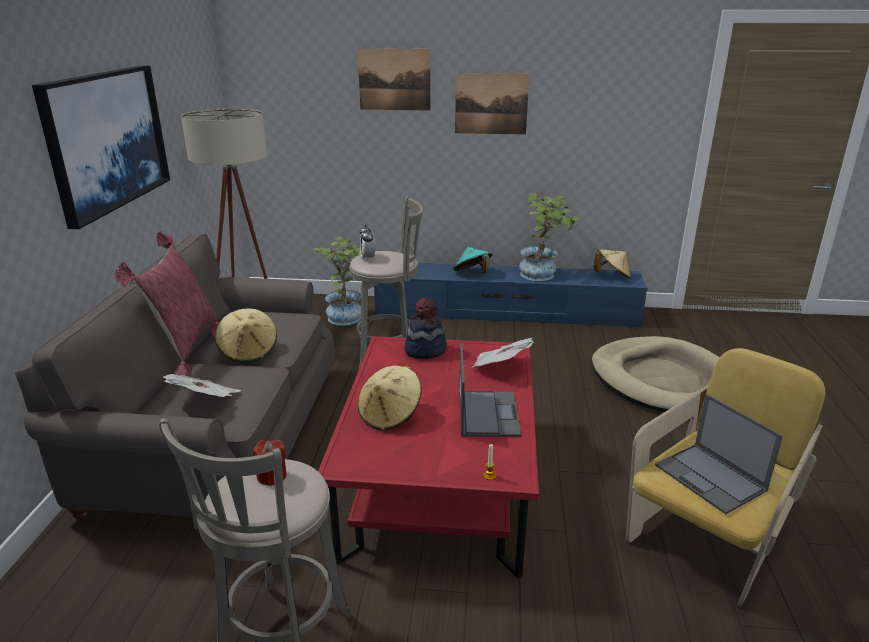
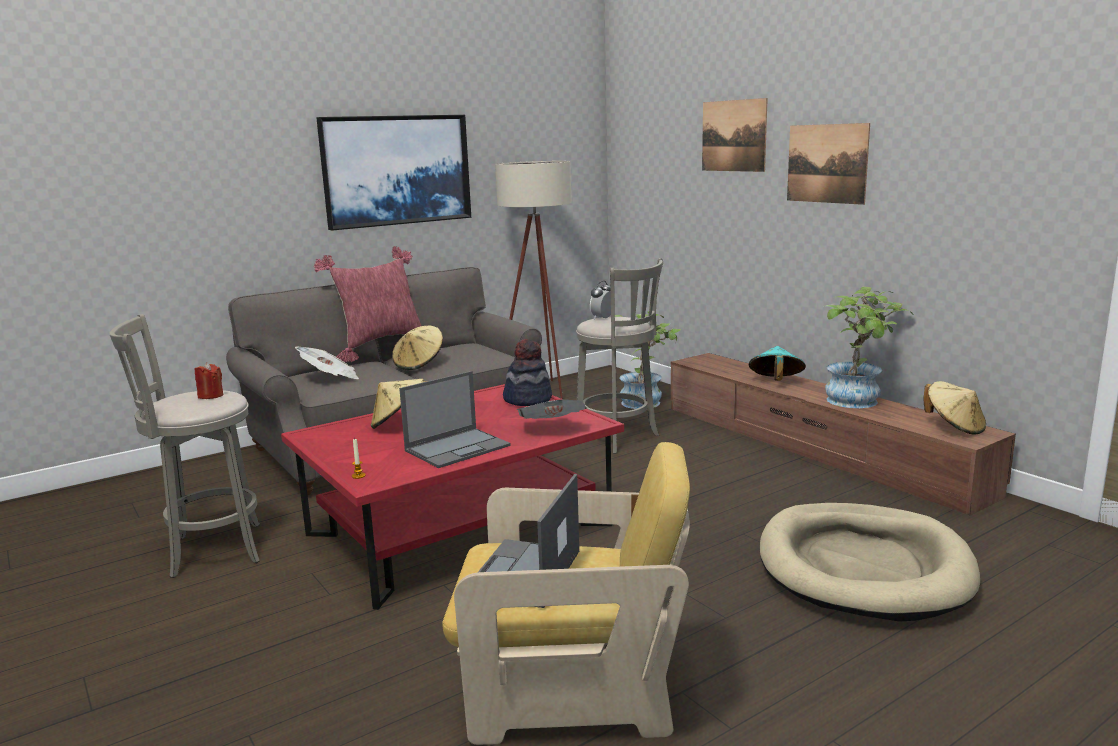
camera: 50 degrees right, 10 degrees down
blue tv stand [374,263,647,327] -> brown tv stand [670,353,1016,515]

